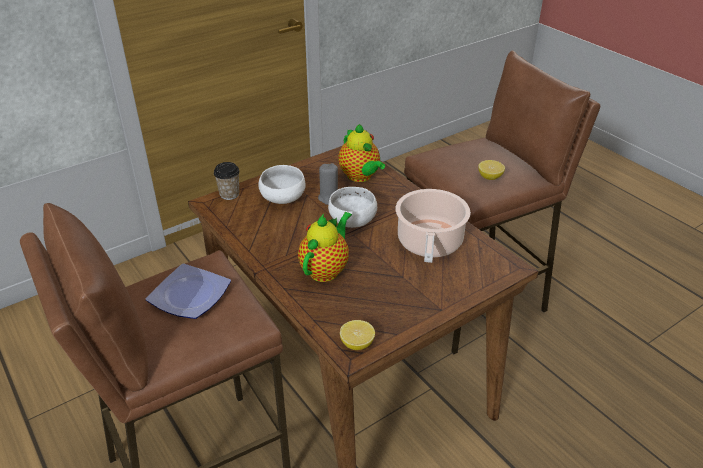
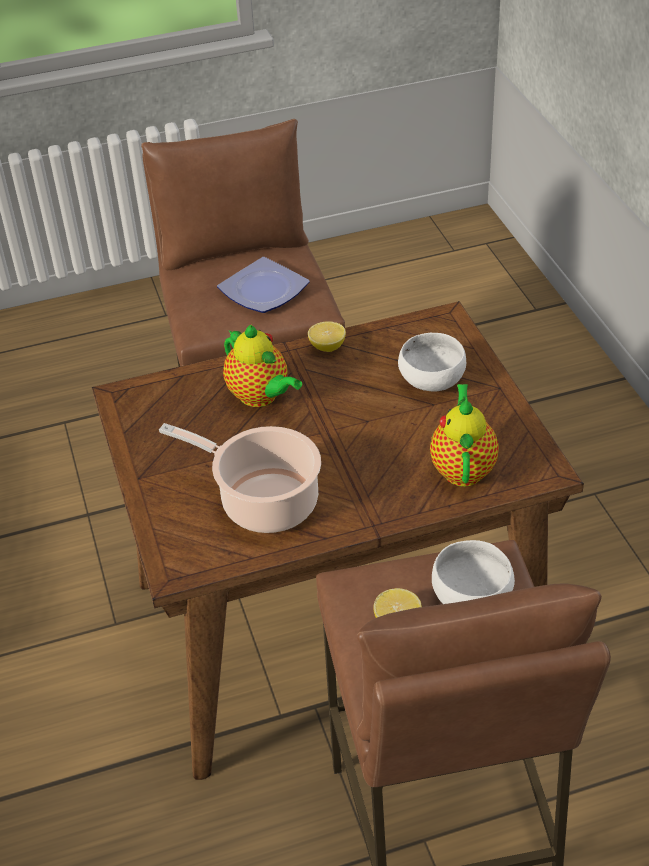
camera: 110 degrees right, 5 degrees up
cup [214,162,240,200] -> none
grey candle [318,163,338,205] -> none
white bowl [328,187,377,228] -> white bowl moved to [432,540,515,604]
teapot [338,124,385,182] -> teapot turned 105 degrees clockwise [430,384,499,487]
lemon [340,320,375,350] -> lemon moved to [308,321,346,352]

